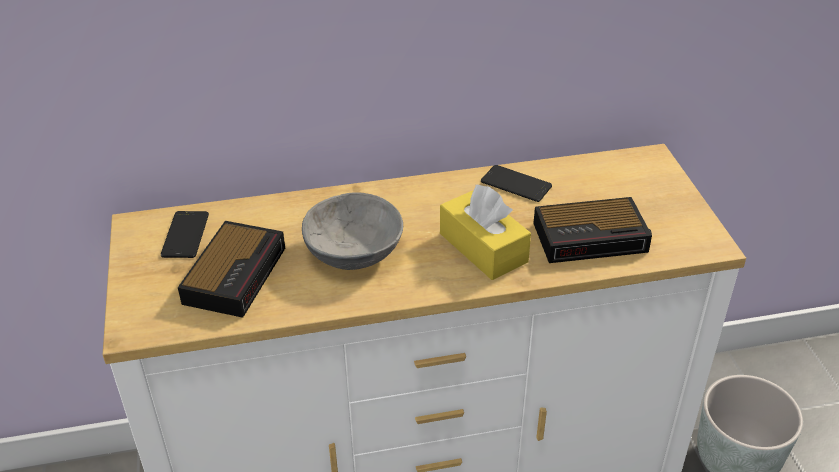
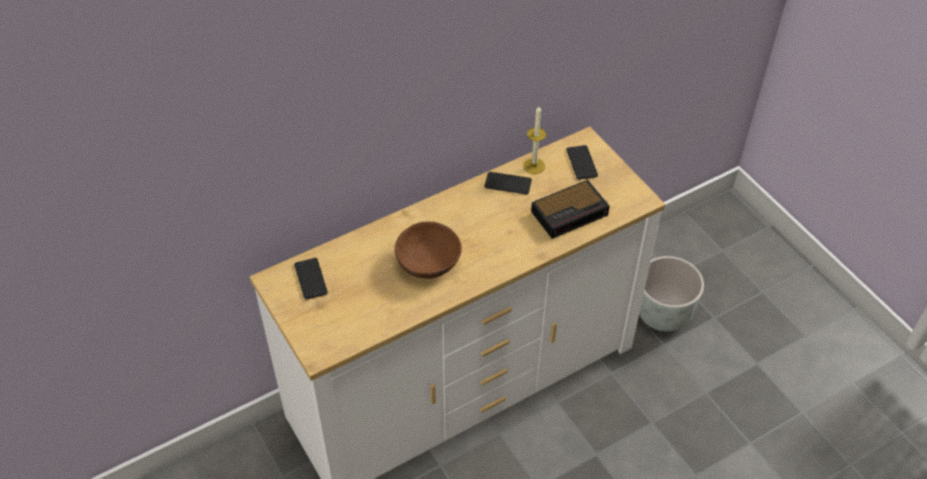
camera: 20 degrees left, 10 degrees up
alarm clock [178,221,285,318] -> none
grey bowl [302,193,403,270] -> brown bowl [395,221,462,279]
yellow tissue box [440,184,531,280] -> none
none -> candle [523,106,546,174]
none -> phone [566,145,598,180]

